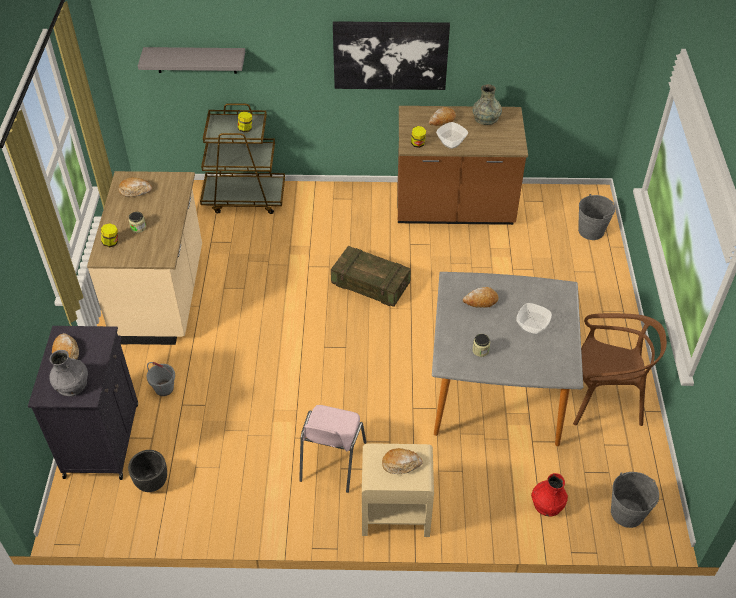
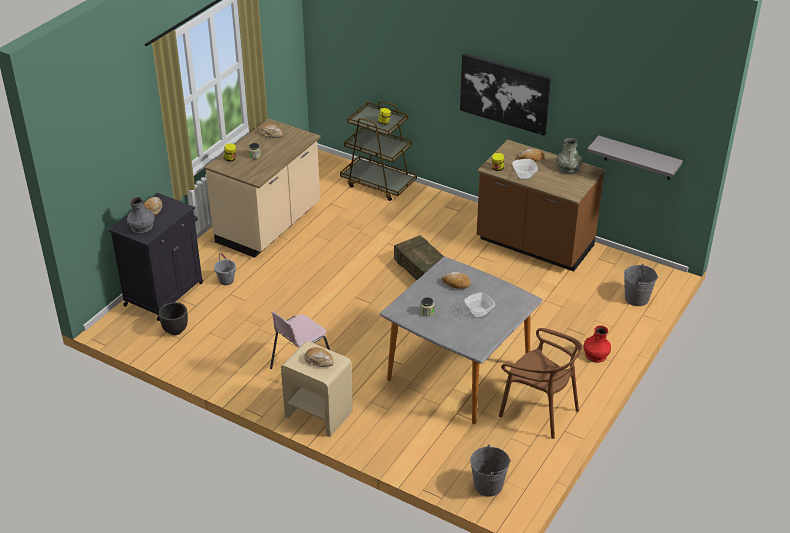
camera: 30 degrees right, 10 degrees down
grey shelf [138,47,245,74] -> grey shelf moved to [587,136,683,180]
red vase [531,473,568,516] -> red vase moved to [584,325,611,363]

